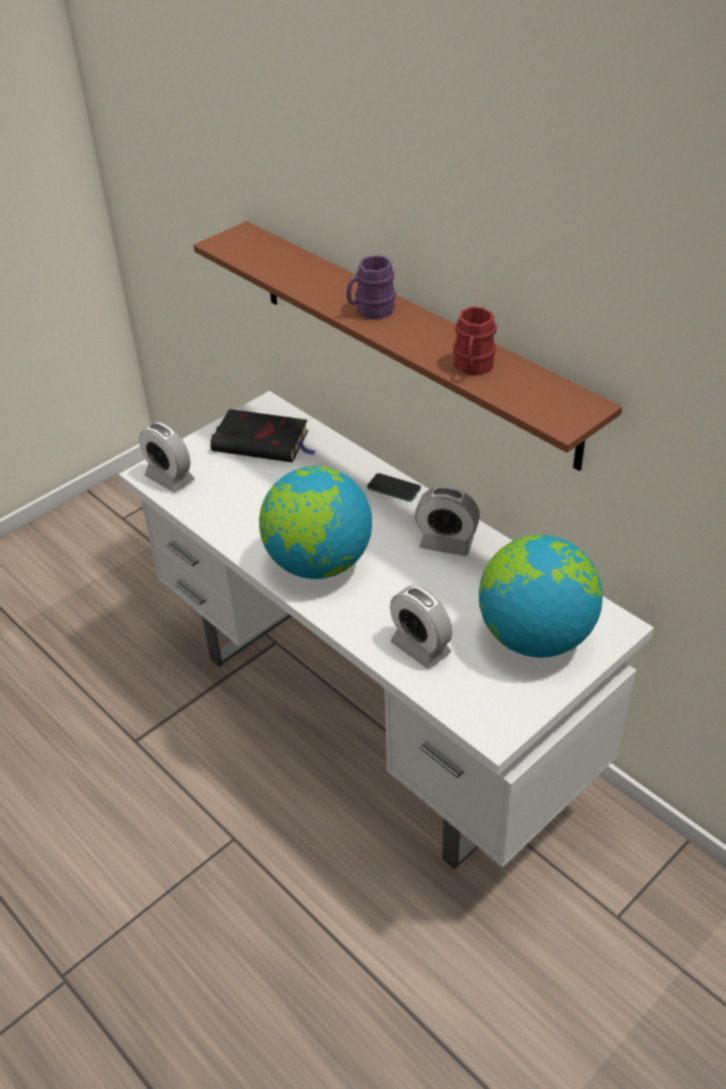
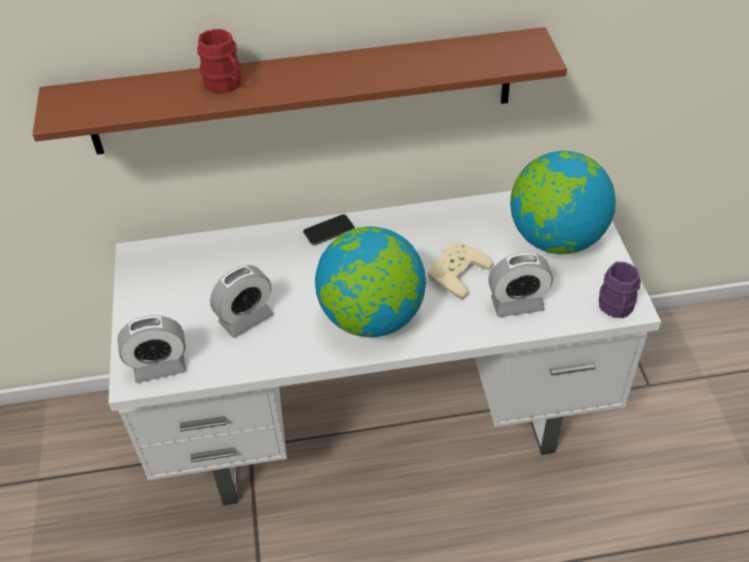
camera: 55 degrees left, 5 degrees up
black book [210,409,316,463] -> none
purple mug [347,255,396,319] -> purple mug moved to [599,262,641,318]
alarm clock [415,486,480,556] -> alarm clock moved to [210,265,273,338]
red mug [453,306,497,375] -> red mug moved to [197,29,241,93]
none -> beige game controller [428,242,494,299]

